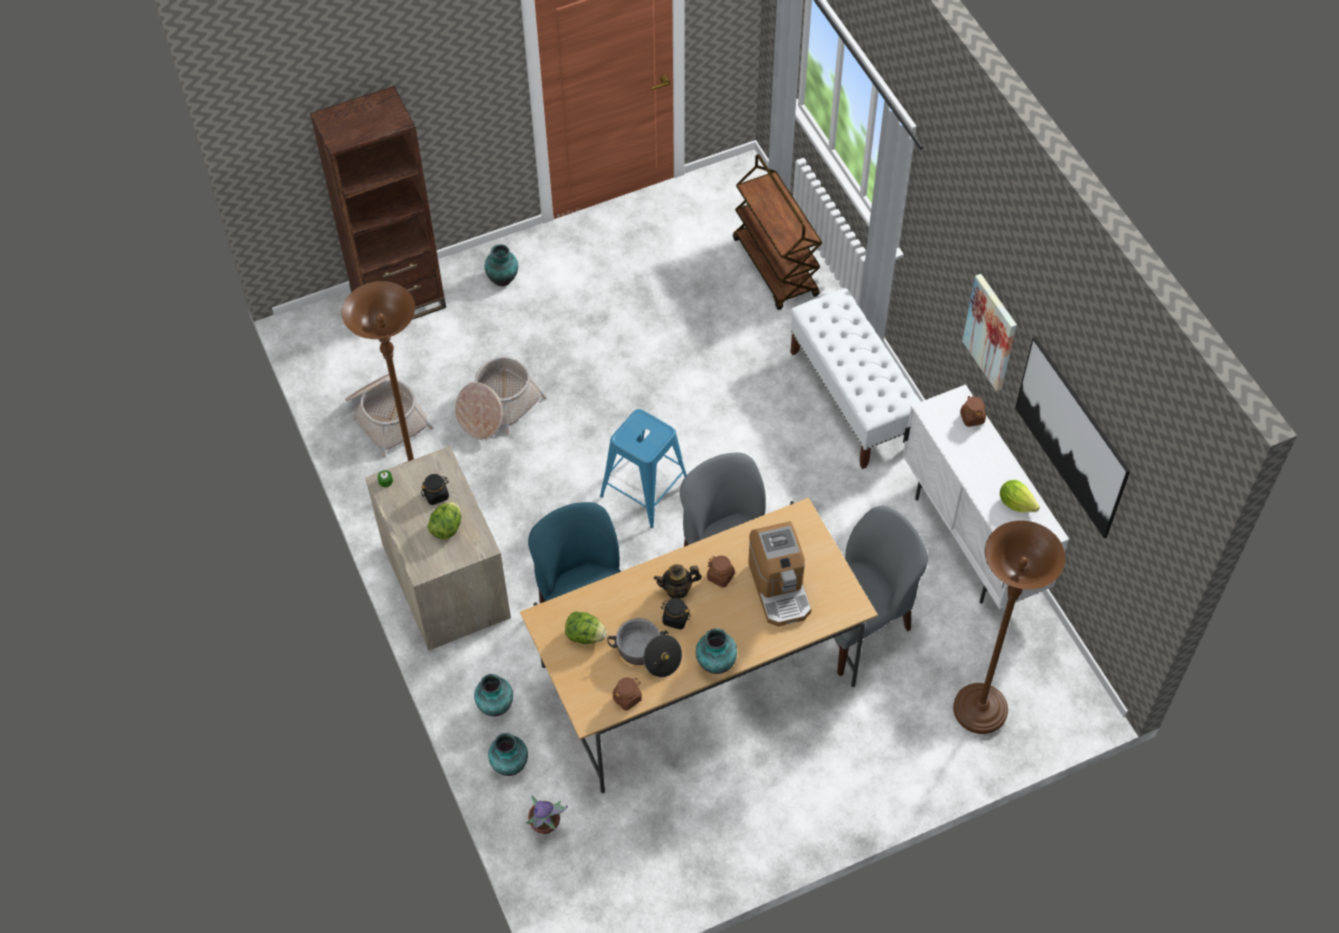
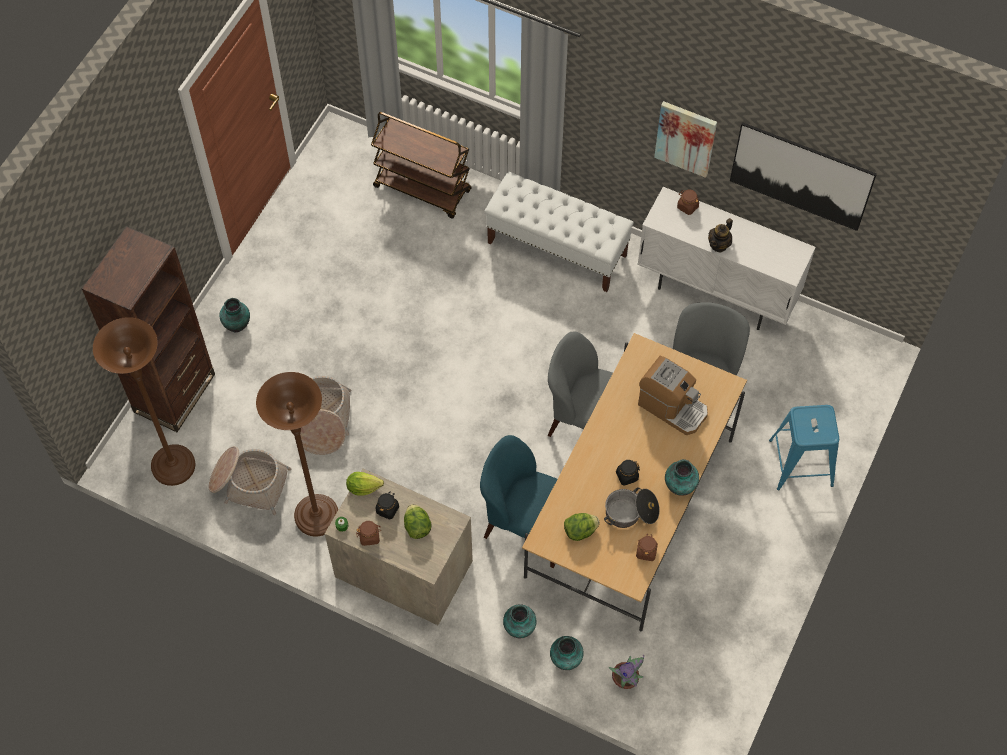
camera: 40 degrees left, 5 degrees up
blue stool [600,409,687,528] -> blue stool moved to [769,405,839,490]
teapot [654,564,702,599] -> teapot moved to [708,218,733,252]
brown jar [707,556,735,588] -> brown jar moved to [356,521,382,546]
brown floor lamp [953,520,1065,734] -> brown floor lamp moved to [93,317,195,486]
lettuce [1000,480,1040,512] -> lettuce moved to [346,472,384,496]

